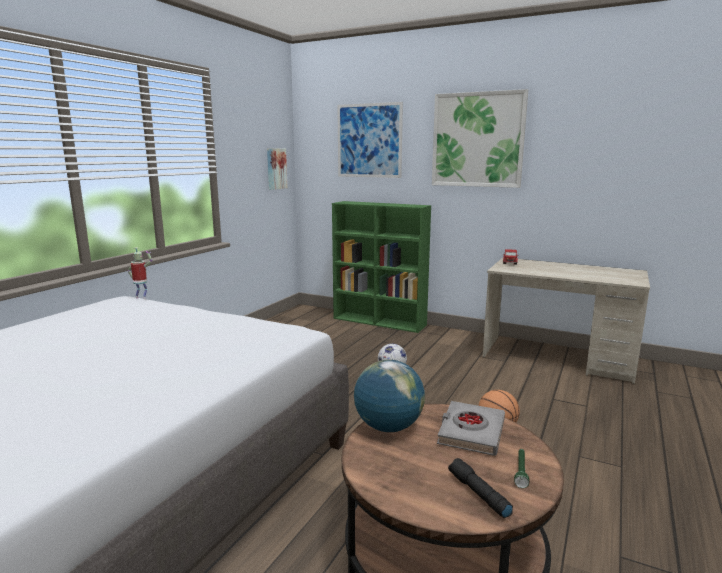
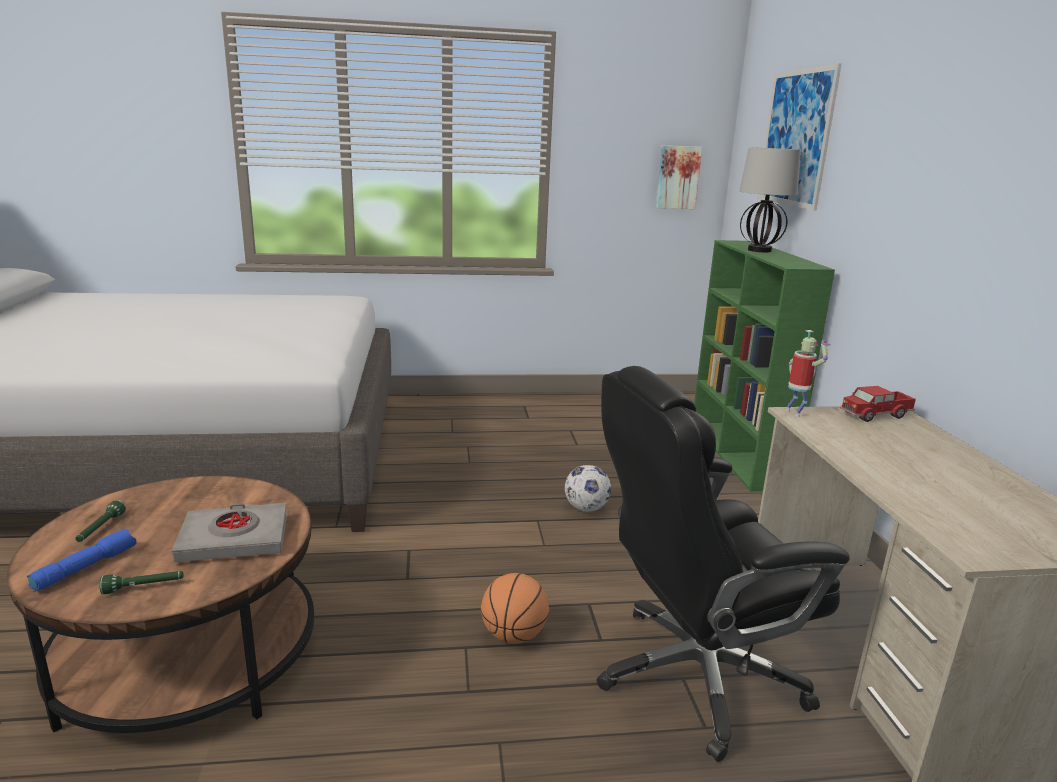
camera: 55 degrees right, 5 degrees up
toy robot [128,248,152,299] -> toy robot moved to [786,330,830,417]
globe [354,360,425,432] -> none
picture [432,89,528,188] -> none
black flashlight [448,458,513,518] -> blue flashlight [27,529,137,591]
none -> green flashlight [75,500,126,542]
none -> black office chair [596,366,850,762]
none -> table lamp [739,147,801,252]

